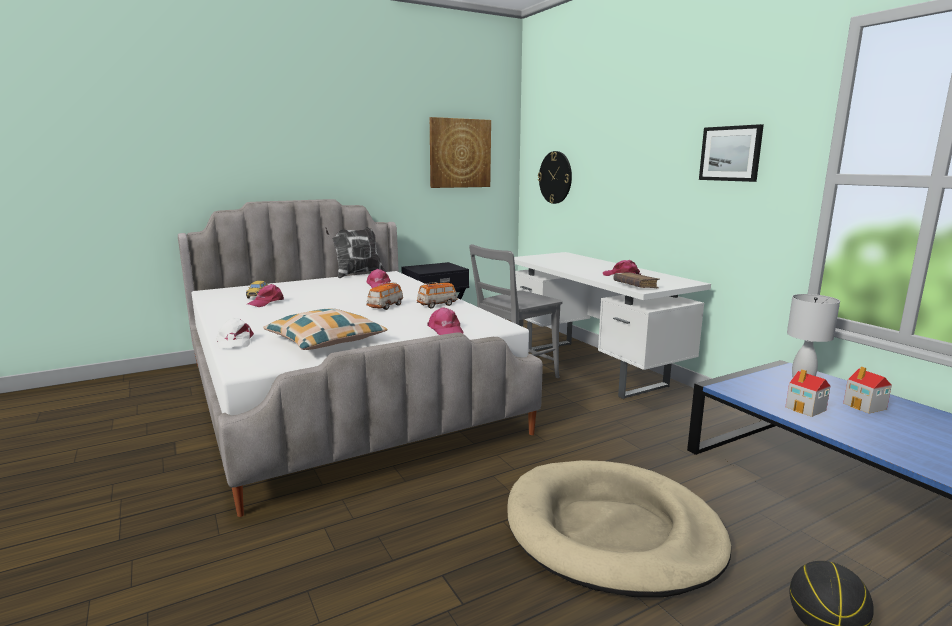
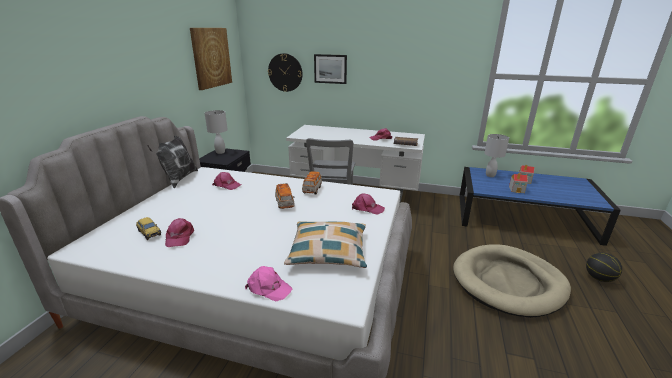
camera: 45 degrees left, 10 degrees up
white cap [216,318,254,349] -> pink cap [245,266,292,301]
picture [699,124,764,182] -> picture moved to [314,54,347,84]
none -> white table lamp [205,110,228,154]

